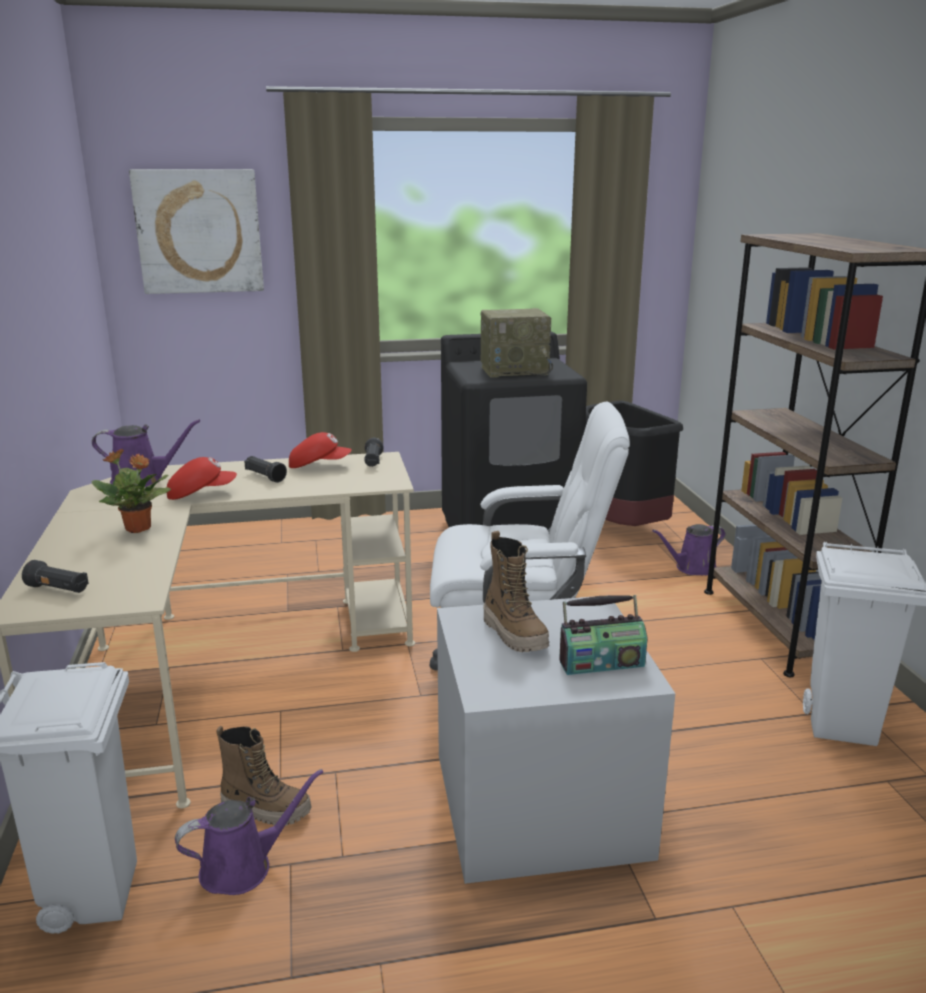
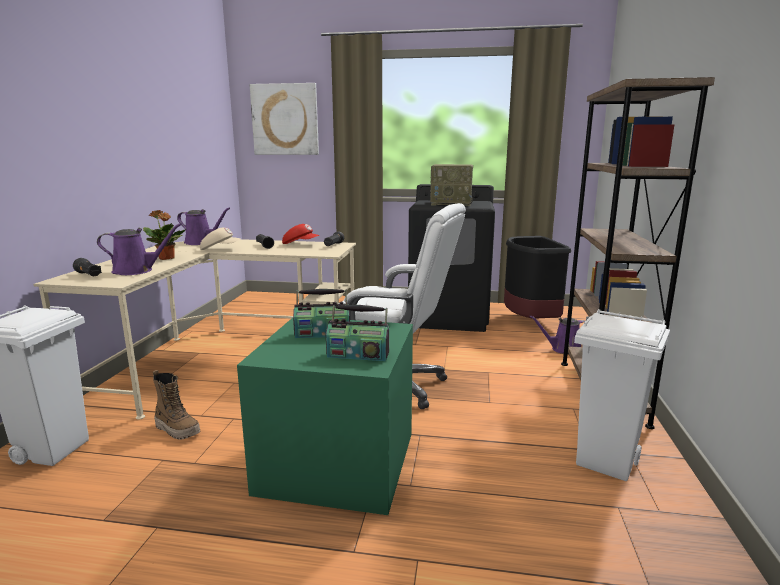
camera: 20 degrees right, 5 degrees down
red cap [167,457,237,500] -> beige cap [200,228,241,250]
purple watering can [175,769,323,895] -> purple watering can moved to [97,223,182,275]
grey storage box [437,595,675,884] -> green storage box [237,318,413,515]
boot [483,531,549,652] -> radio [293,289,350,338]

